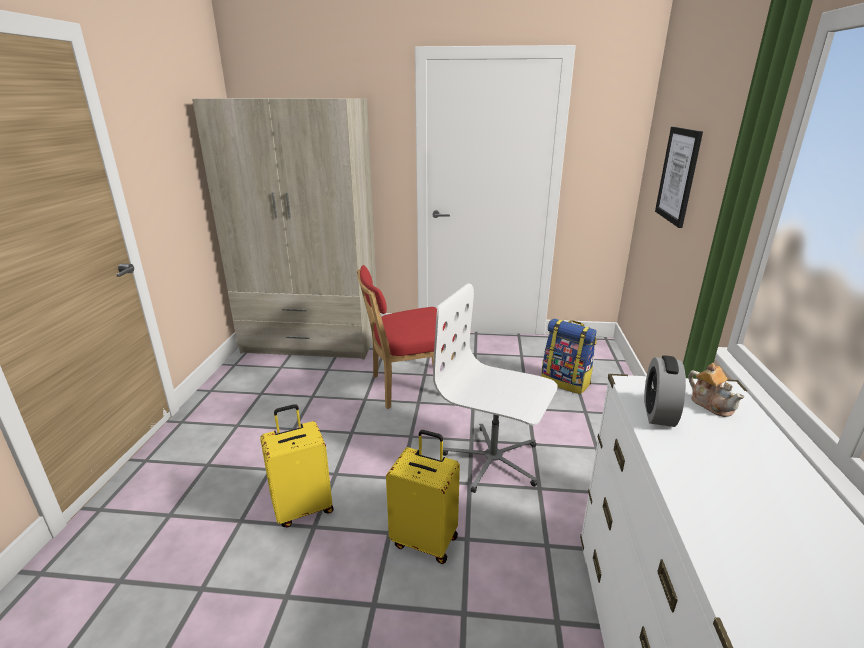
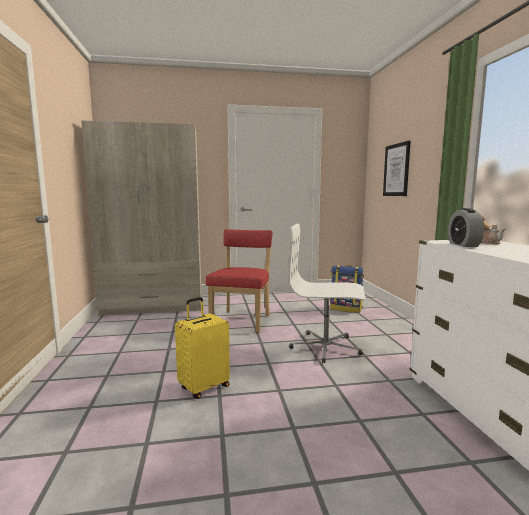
camera: 15 degrees left, 15 degrees down
red chair [357,265,455,409] -> red chair turned 135 degrees clockwise [206,229,273,333]
yellow suitcase [386,430,460,564] -> none

